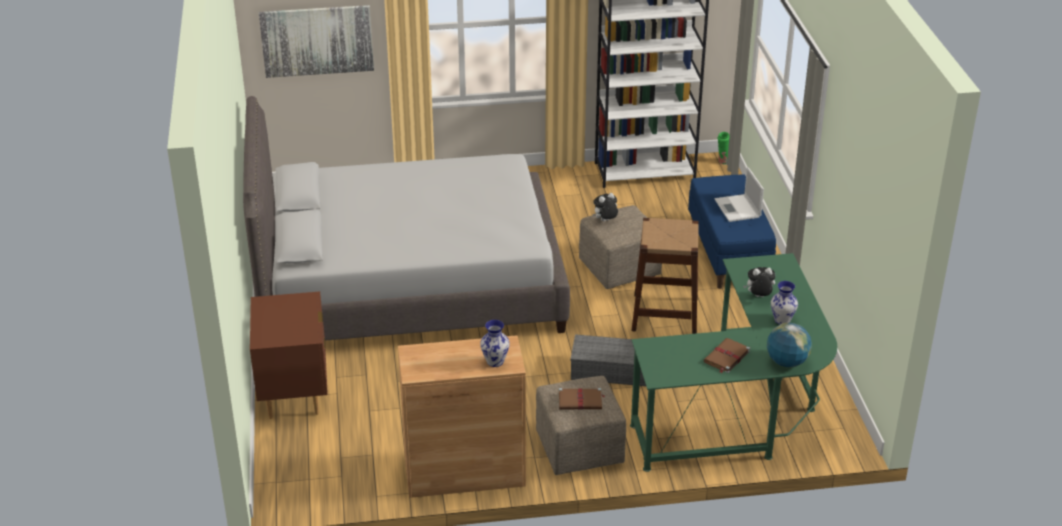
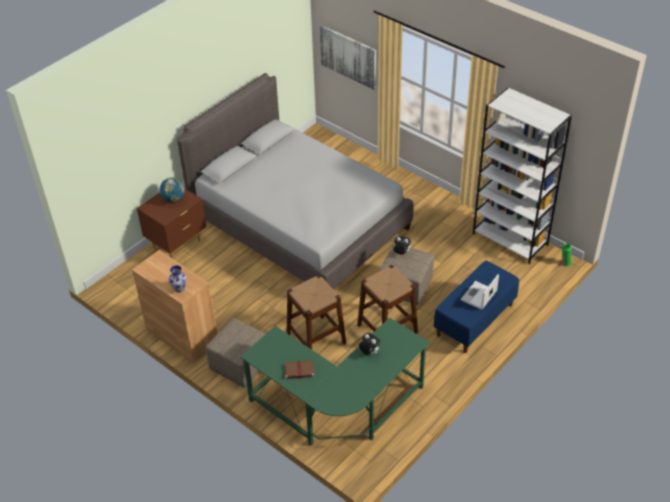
camera: 50 degrees right, 10 degrees up
brown book [559,388,605,410] -> none
grey storage box [570,334,646,386] -> brown stool [286,275,346,350]
globe [767,323,812,367] -> globe moved to [160,177,185,202]
vase [771,281,798,325] -> none

